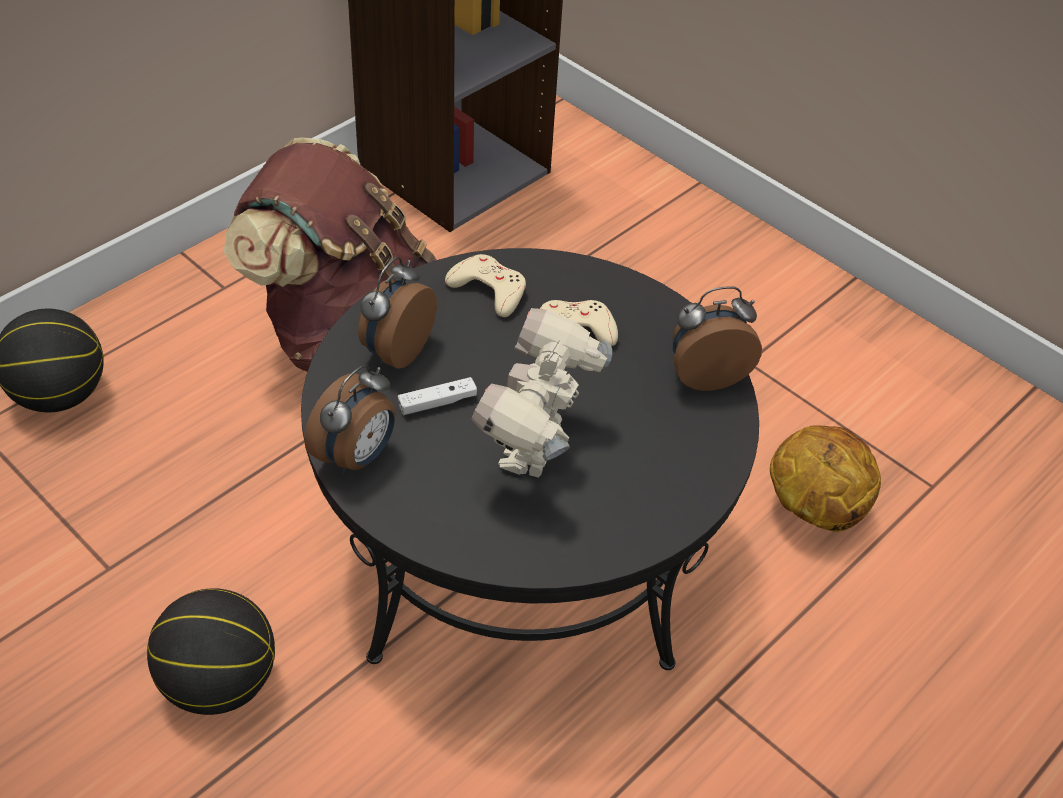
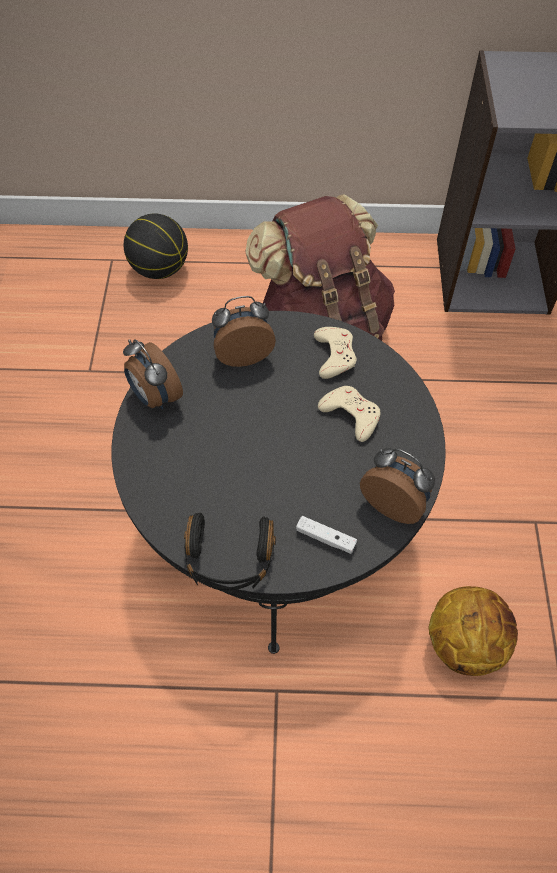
camera: 50 degrees right, 10 degrees up
basketball [147,588,275,715] -> none
alarm clock [304,365,395,474] -> alarm clock turned 60 degrees clockwise [123,339,183,409]
white game controller [398,377,477,415] -> white game controller moved to [296,516,357,554]
toy robot [472,308,612,478] -> none
none -> black headphones [184,513,276,591]

